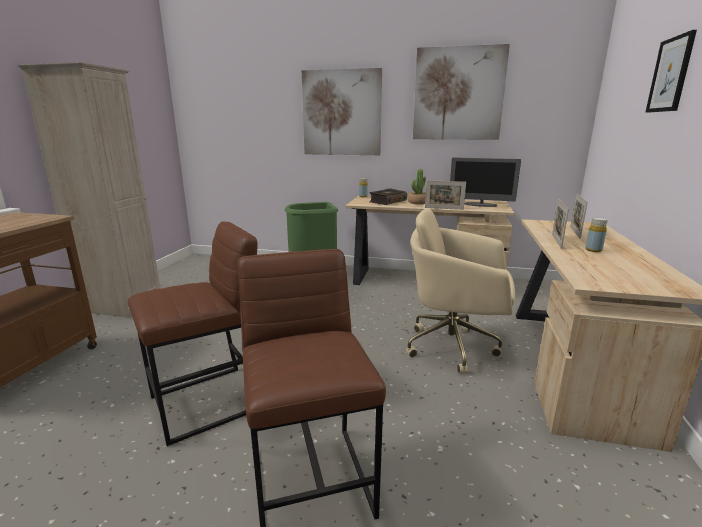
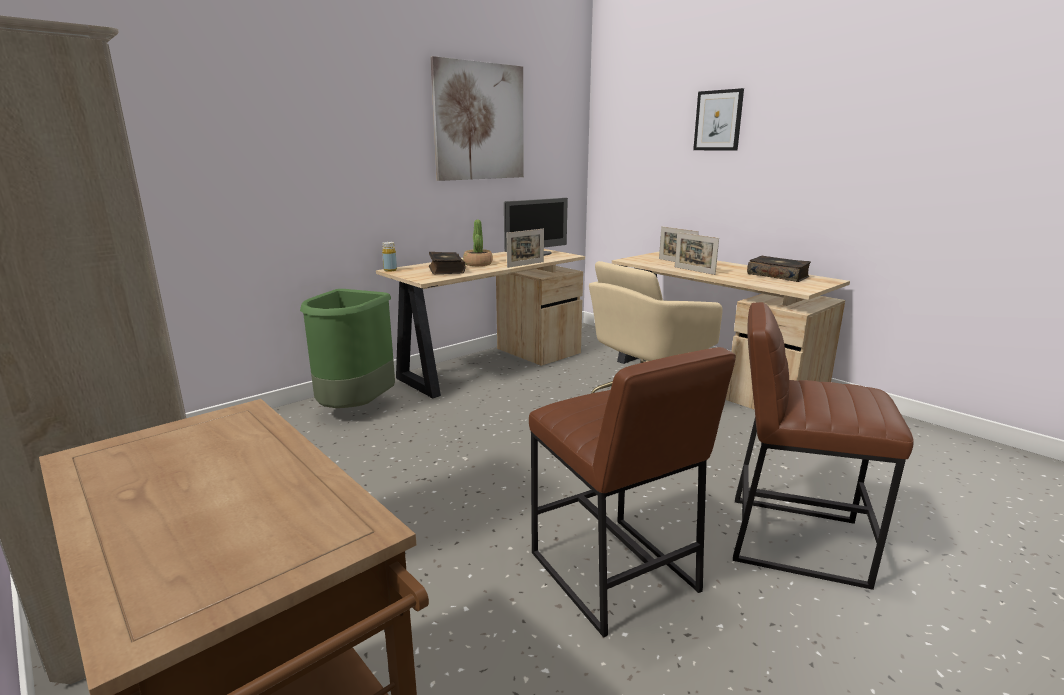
camera: 55 degrees left, 0 degrees up
brown chair [128,222,258,446] -> brown chair turned 150 degrees clockwise [529,347,736,637]
picture [302,68,382,155] -> none
yellow bottle [585,217,608,252] -> none
none -> book [747,256,811,282]

